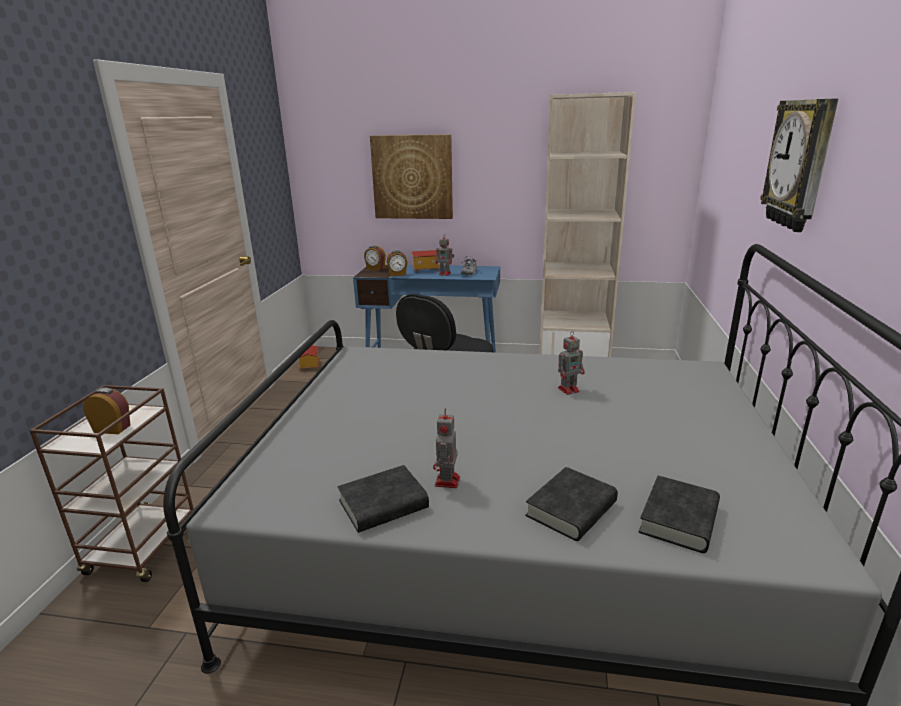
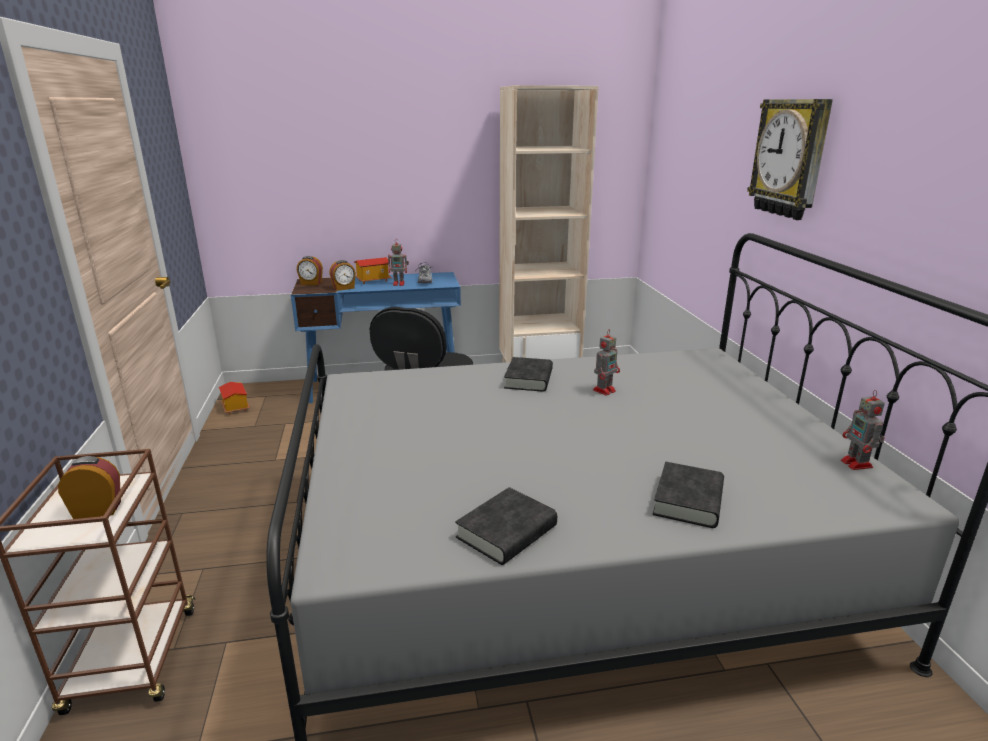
camera: 20 degrees left, 0 degrees up
picture [370,134,453,219] -> none
toy robot [433,408,460,488] -> toy robot moved to [841,390,885,470]
black book [639,475,720,553] -> black book moved to [504,357,553,392]

